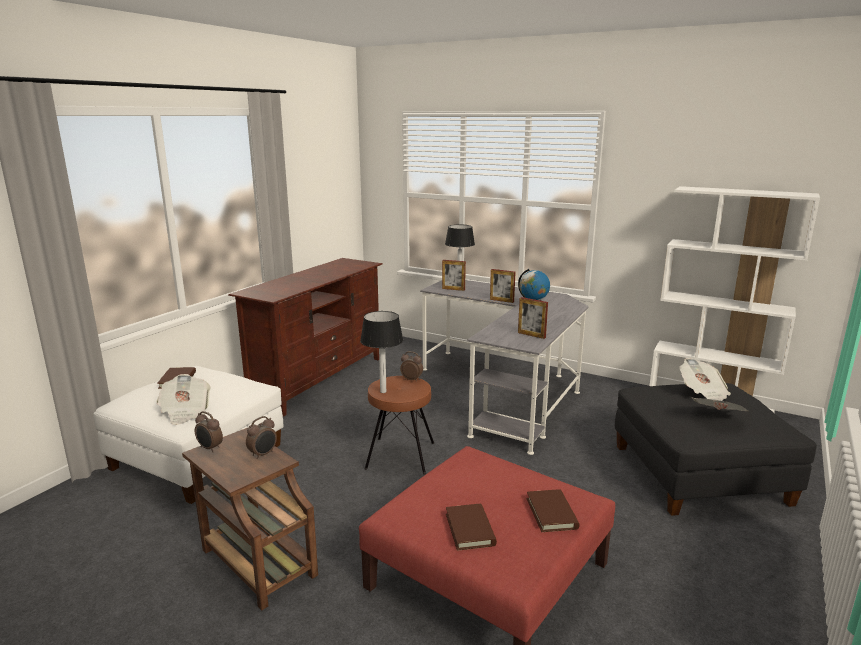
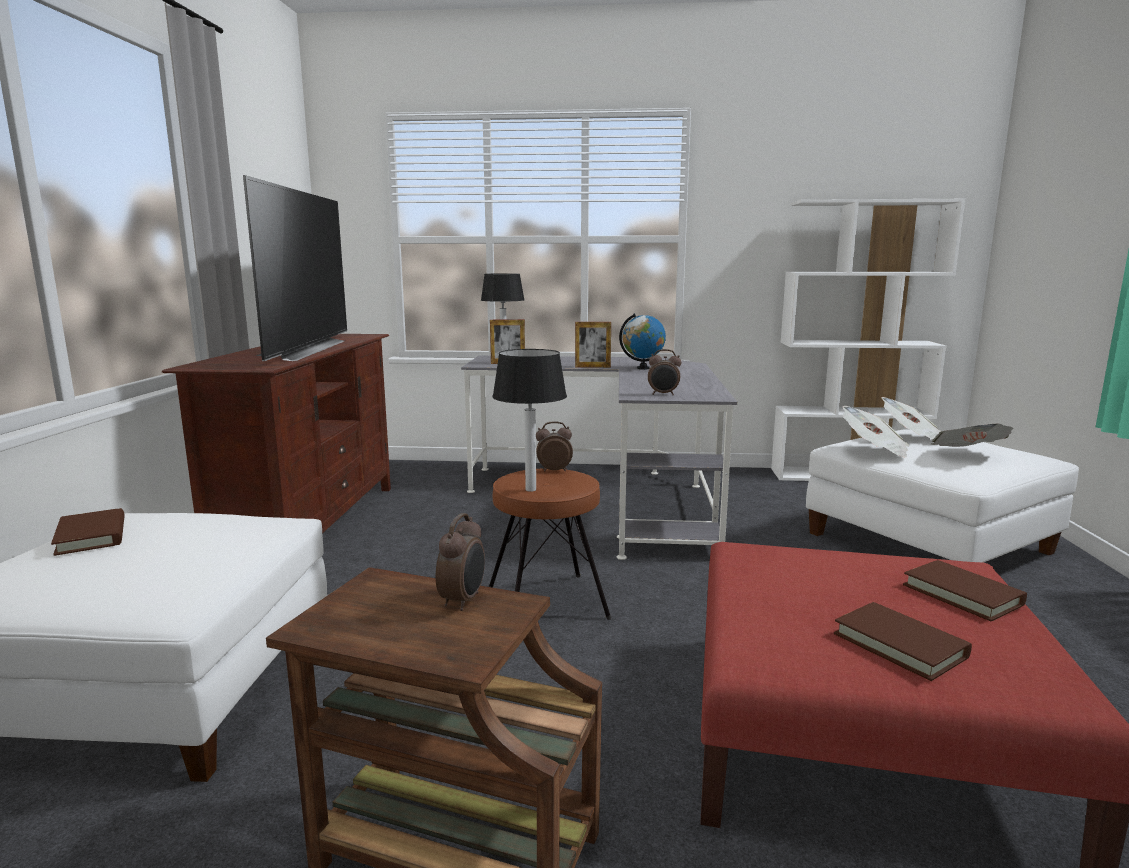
camera: 25 degrees left, 5 degrees down
newspaper [157,374,211,425] -> newspaper moved to [843,406,909,458]
alarm clock [195,411,223,452] -> alarm clock moved to [648,349,682,395]
picture frame [518,297,548,339] -> none
black ottoman [615,383,817,516] -> white ottoman [806,429,1079,563]
none -> television [243,175,347,361]

